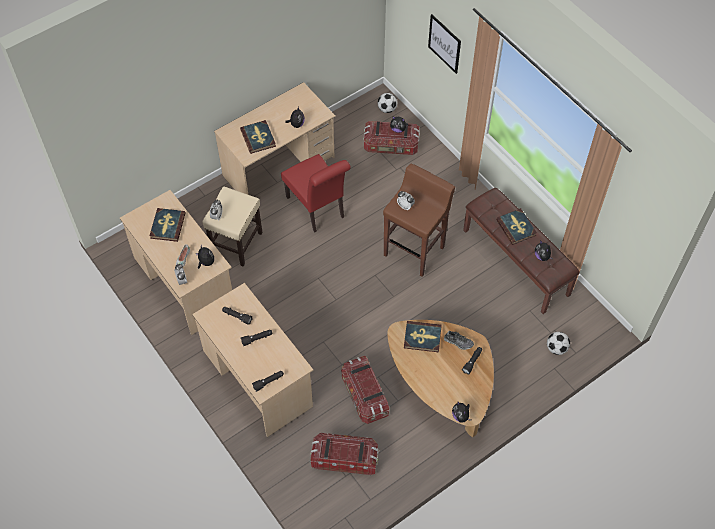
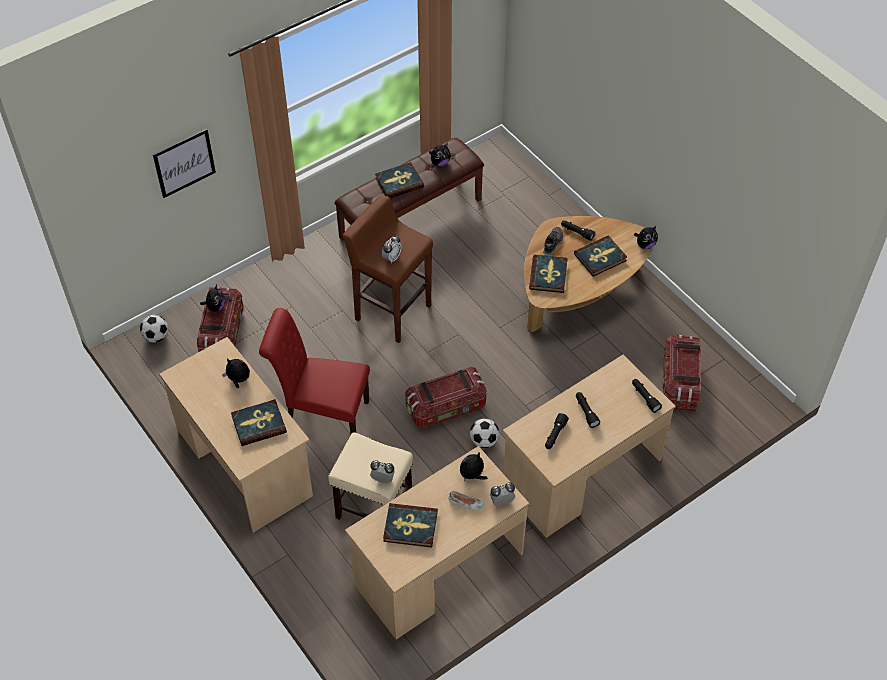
camera: 90 degrees left, 5 degrees down
red chair [281,154,351,233] -> red chair turned 135 degrees counterclockwise [259,308,370,434]
storage box [341,356,389,424] -> storage box moved to [405,367,487,429]
football [547,332,570,355] -> football moved to [470,418,499,448]
none -> book [574,236,627,277]

